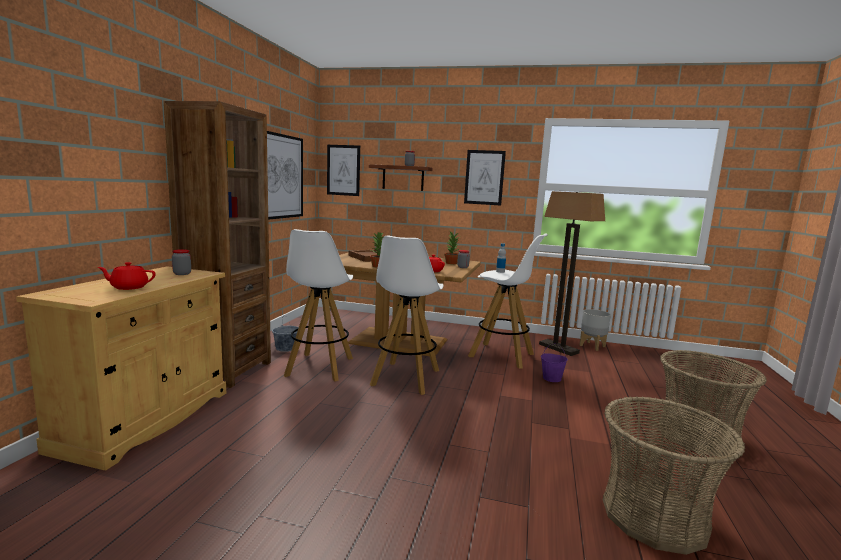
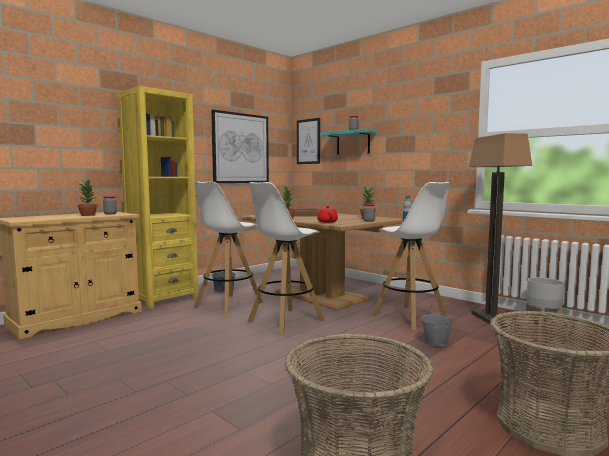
camera: 30 degrees right, 5 degrees down
red teapot [98,262,156,290] -> none
brown bookcase [164,101,271,388] -> yellow bookcase [118,86,198,309]
brown shelf [369,164,433,191] -> turquoise shelf [320,129,377,155]
picture [464,150,506,205] -> none
purple bucket [541,343,568,382] -> grey bucket [421,301,453,347]
none -> potted plant [78,179,98,216]

